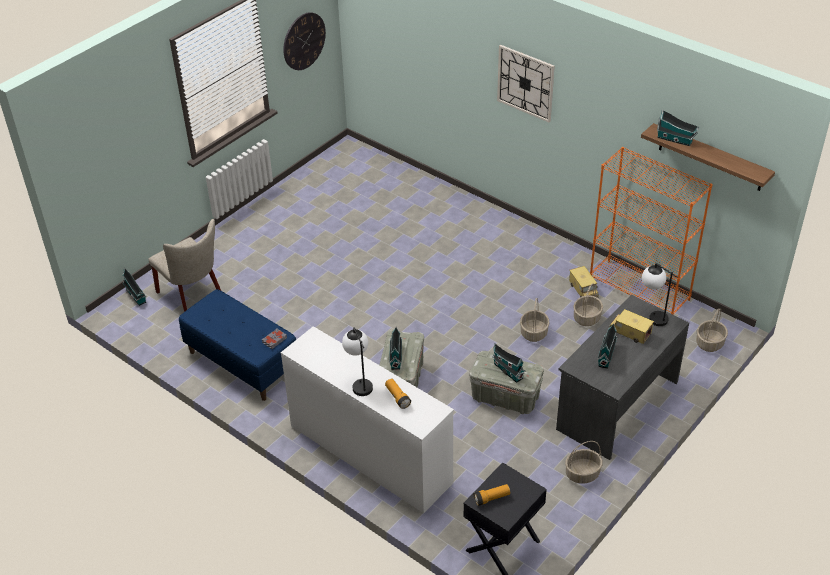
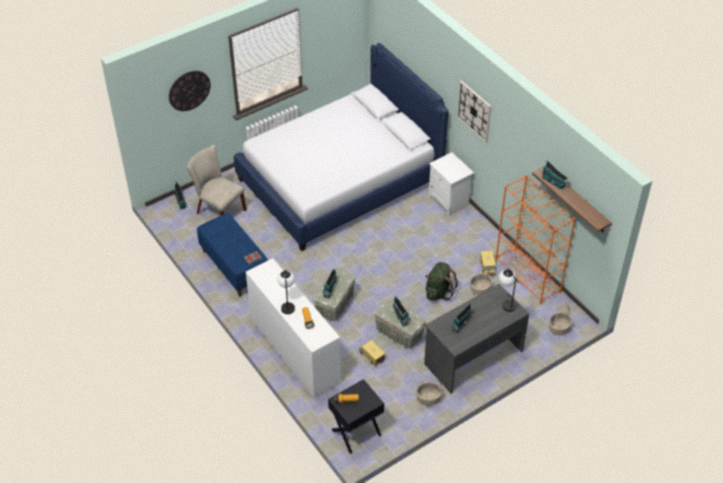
camera: 15 degrees right, 5 degrees up
beige chair [148,219,221,312] -> beige chair turned 150 degrees clockwise [187,145,246,216]
wall clock [283,12,326,70] -> wall clock moved to [169,71,211,111]
basket [520,298,549,342] -> green backpack [425,262,458,301]
toy truck [609,309,654,344] -> toy truck moved to [359,340,386,366]
none -> bed [234,43,448,251]
none -> white nightstand [428,152,474,217]

